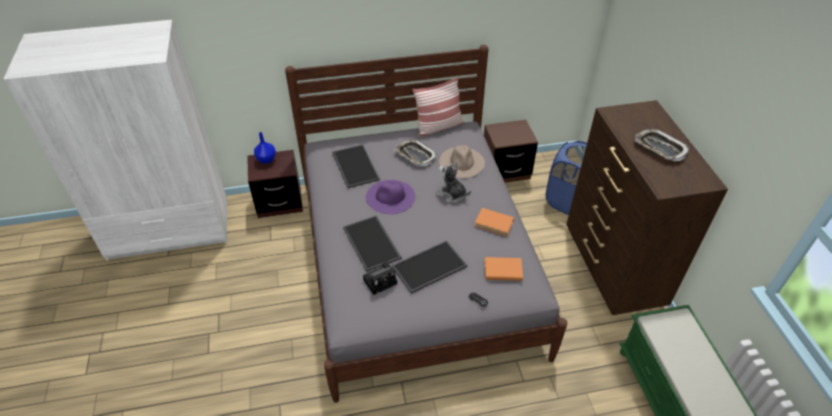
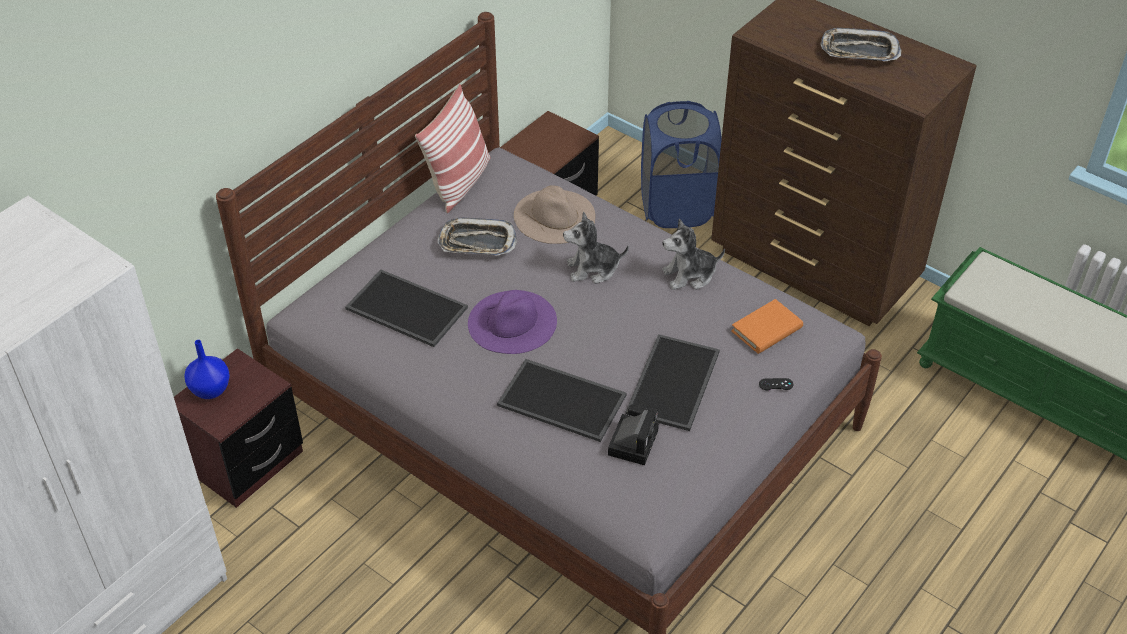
camera: 40 degrees left, 0 degrees up
orange book [475,208,514,236] -> plush toy [662,219,725,290]

